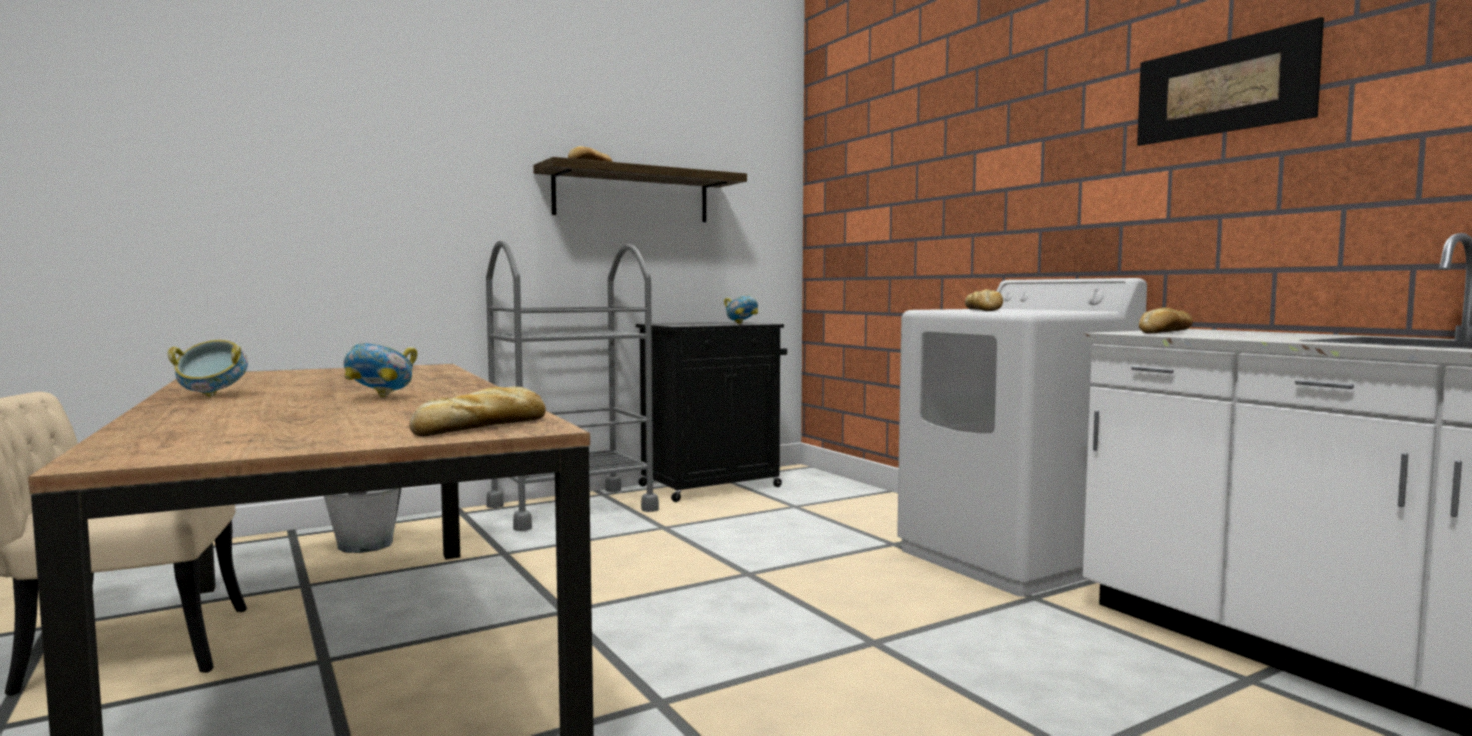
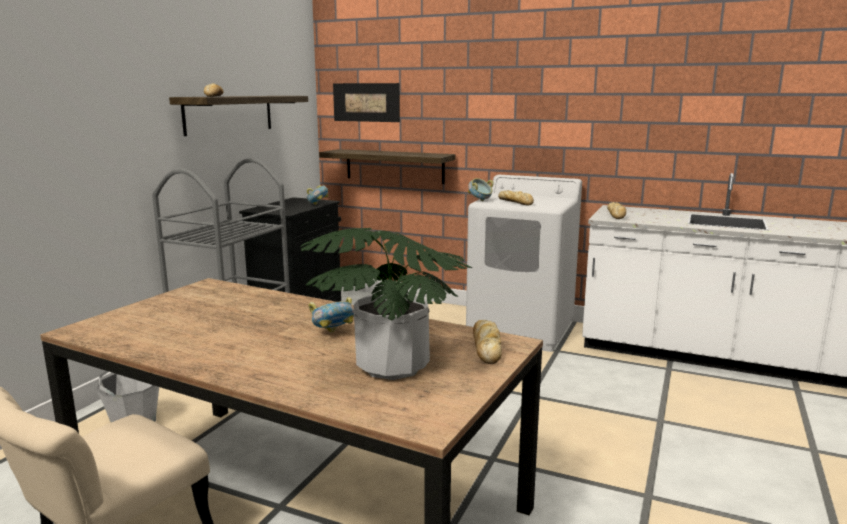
camera: 35 degrees left, 10 degrees up
bowl [168,340,248,397] -> bowl moved to [468,178,494,201]
picture [1137,17,1324,146] -> picture moved to [333,83,400,122]
none -> potted plant [300,228,472,380]
none -> shelf [319,149,455,184]

